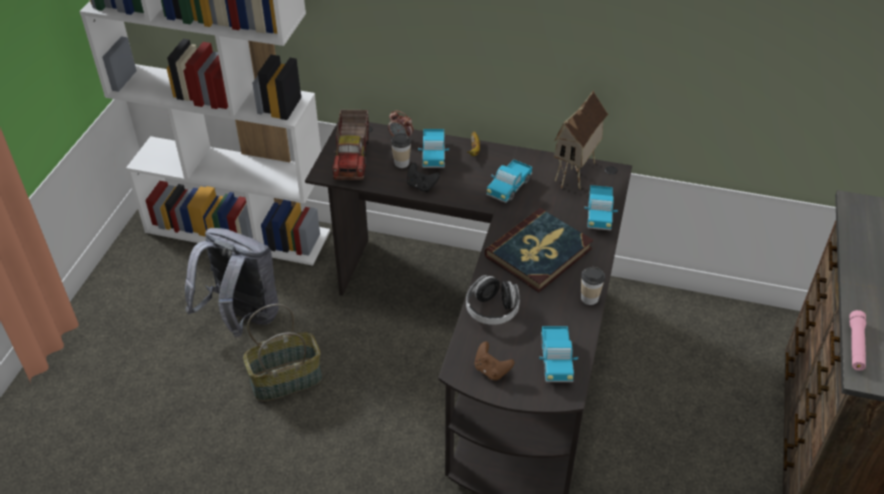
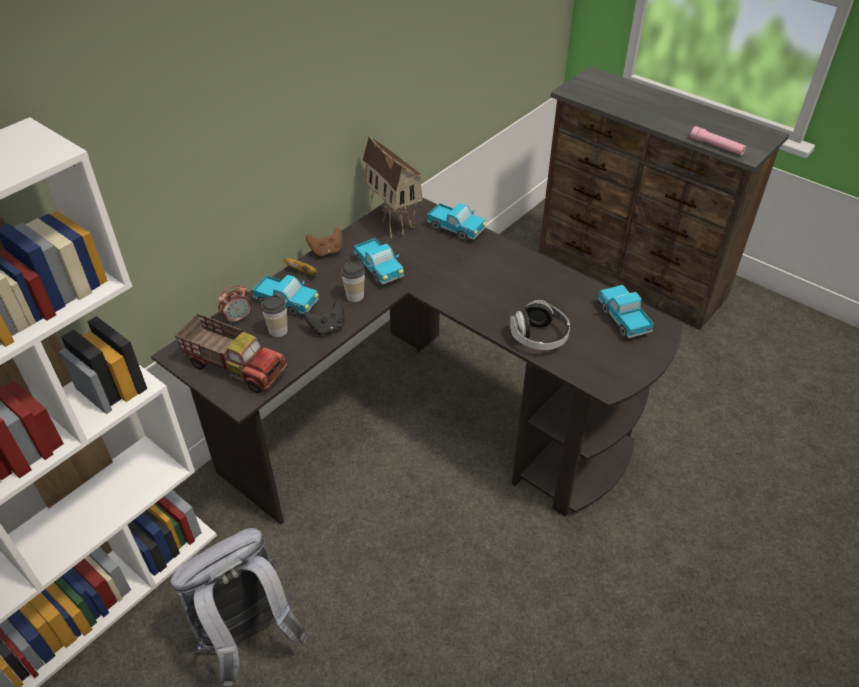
camera: 65 degrees left, 0 degrees up
basket [243,304,322,401] -> none
brown game controller [475,341,514,380] -> brown game controller moved to [306,228,342,257]
book [485,208,593,292] -> none
toy truck [539,326,579,382] -> toy truck turned 135 degrees counterclockwise [598,285,654,338]
cup [581,267,605,305] -> cup moved to [341,261,365,302]

